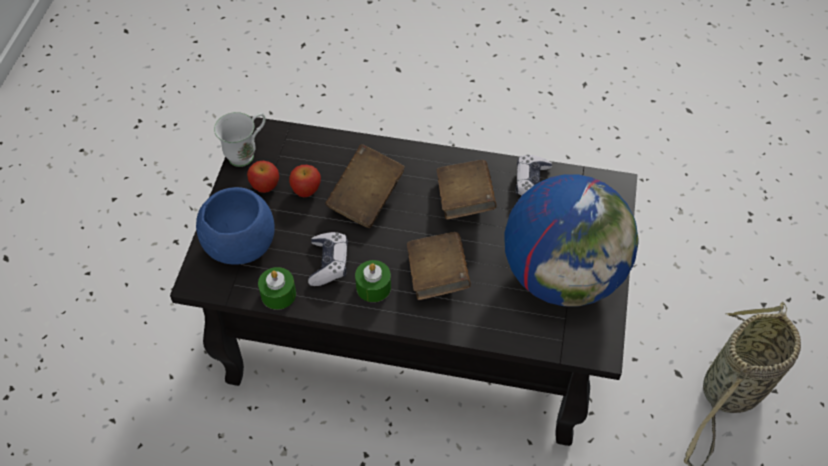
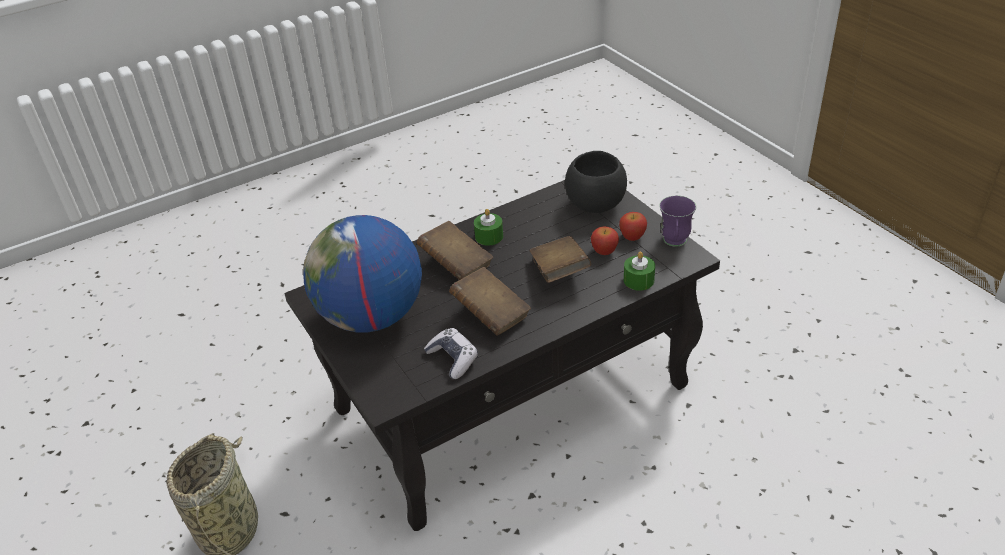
camera: 140 degrees right, 15 degrees down
blue bowl [196,187,275,265] -> black bowl [565,151,627,213]
white mug [214,112,266,167] -> purple mug [659,195,696,247]
green candle [258,267,296,310] -> green candle moved to [624,251,655,291]
game controller [308,232,348,286] -> none

